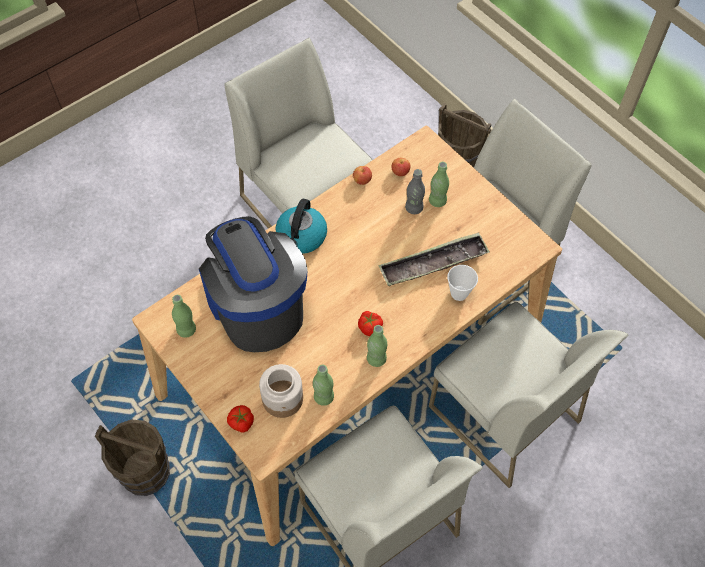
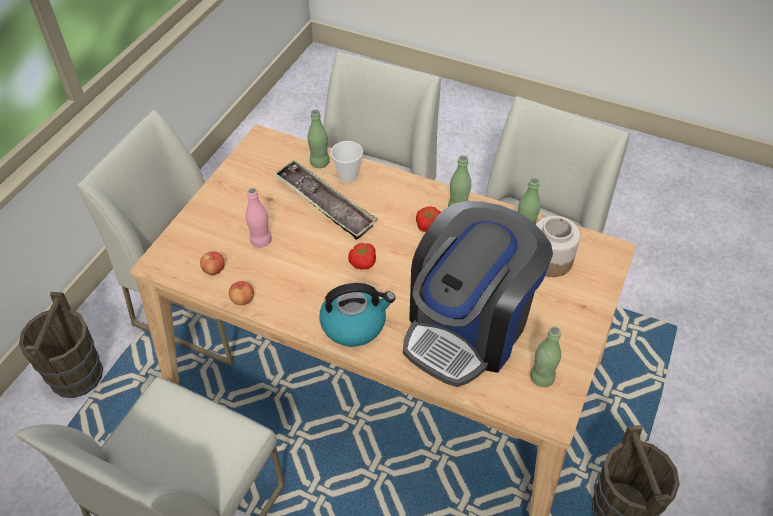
camera: 115 degrees left, 10 degrees down
tomato [227,405,254,432] -> tomato moved to [348,243,376,270]
grey bottle [405,169,425,214] -> pink bottle [246,188,272,248]
green bottle [429,162,449,207] -> green bottle moved to [308,109,330,168]

